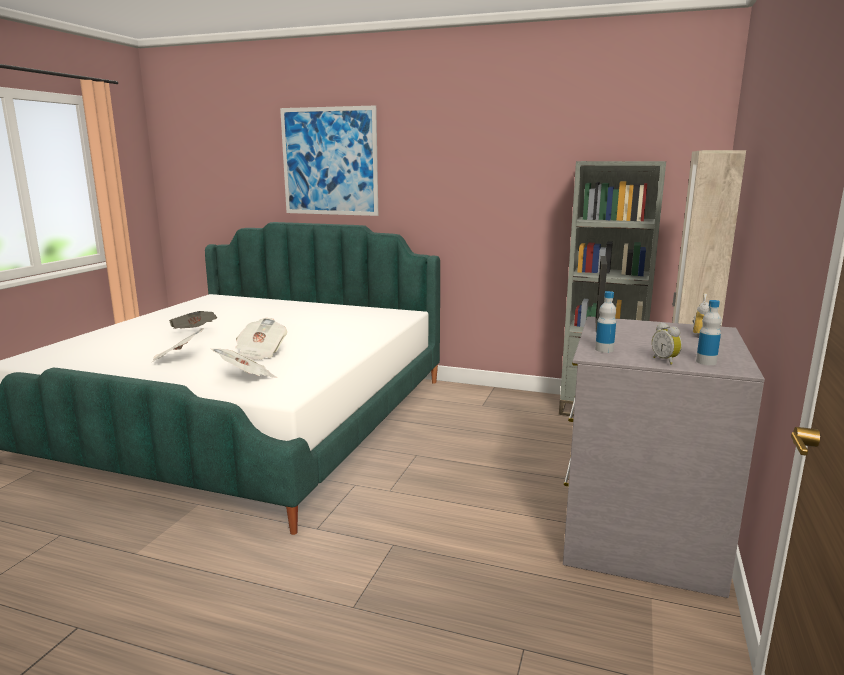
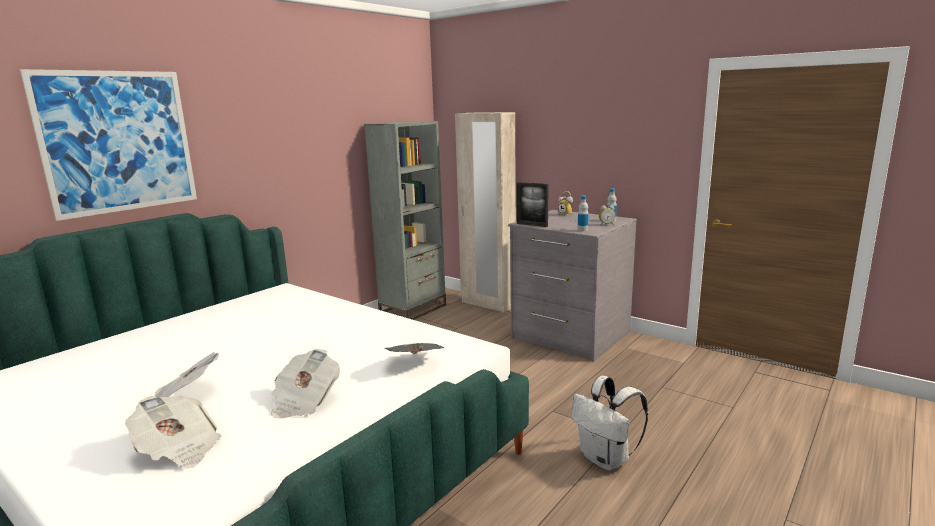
camera: 70 degrees left, 0 degrees up
newspaper [235,318,287,361] -> newspaper moved to [125,396,221,468]
none -> white backpack [571,376,648,471]

